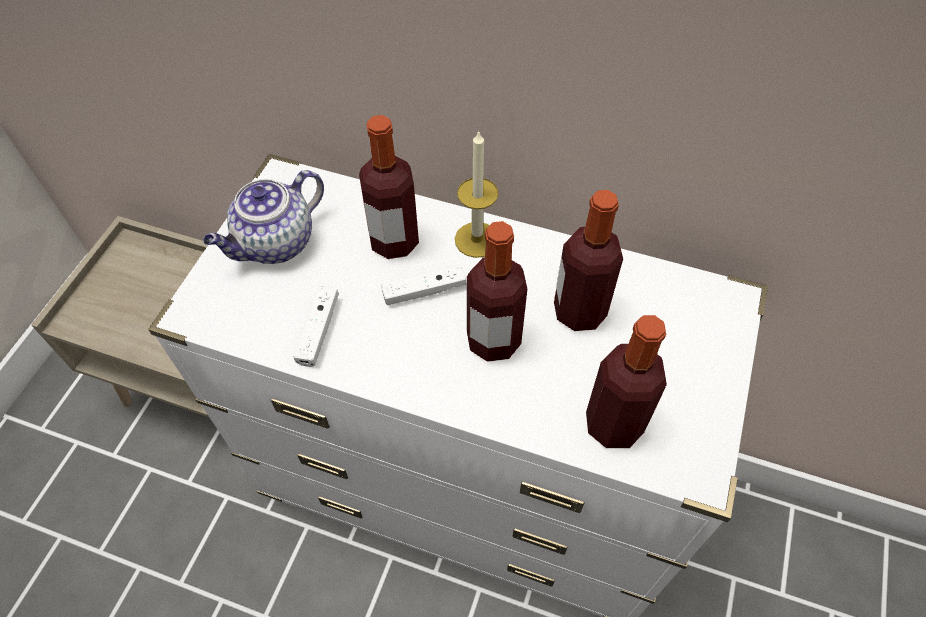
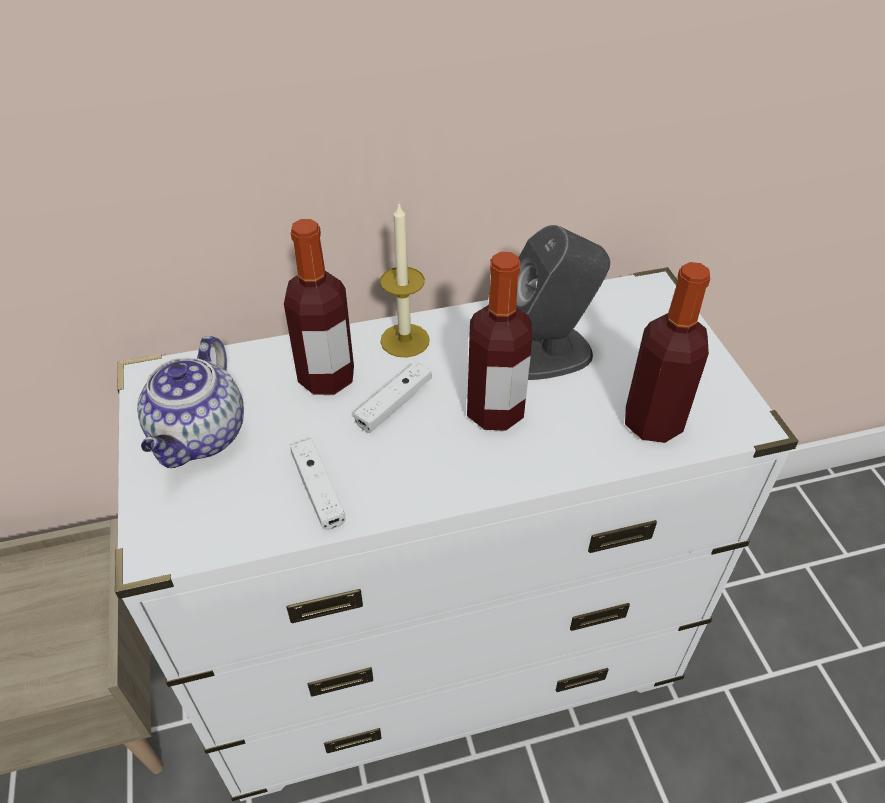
camera: 35 degrees left, 10 degrees down
bottle [554,190,623,331] -> grey speaker [516,225,610,380]

